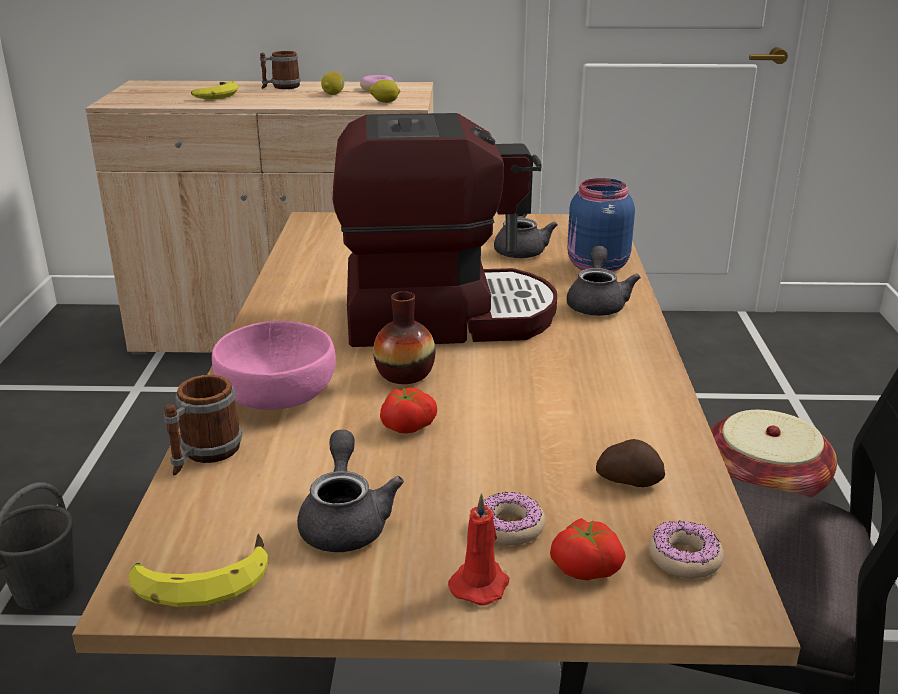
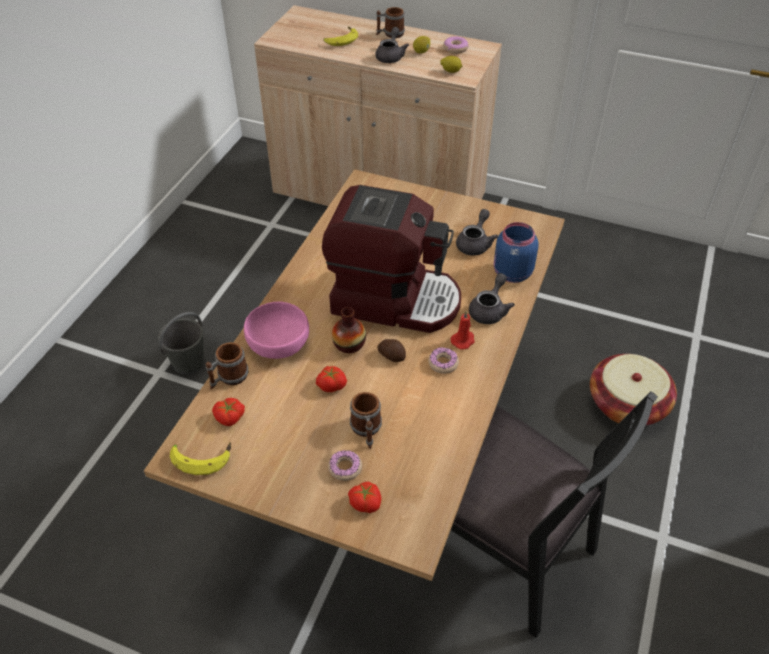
camera: 20 degrees right, 20 degrees up
grey teapot [297,430,404,552] -> grey teapot moved to [375,27,409,63]
red candle [448,493,509,606] -> red candle moved to [451,311,475,350]
potato [596,439,665,487] -> potato moved to [377,339,406,362]
donut [649,521,724,579] -> donut moved to [428,347,459,374]
none -> tomato [212,398,245,426]
none -> mug [350,392,382,449]

